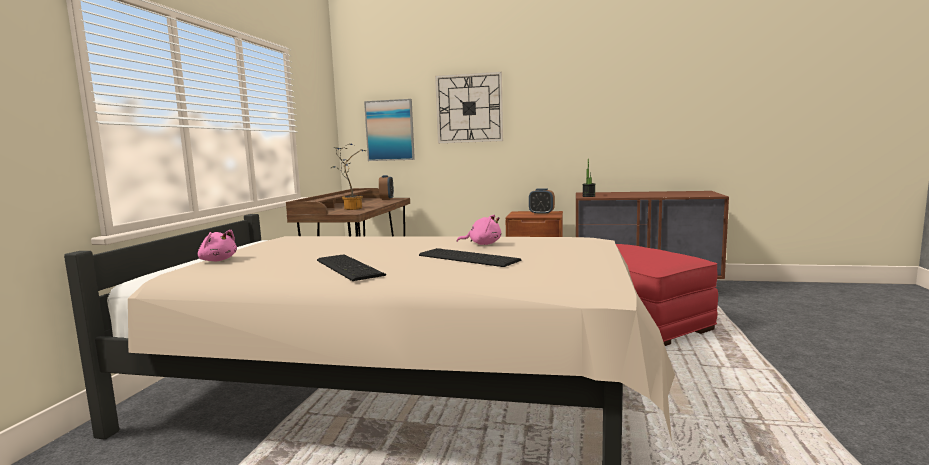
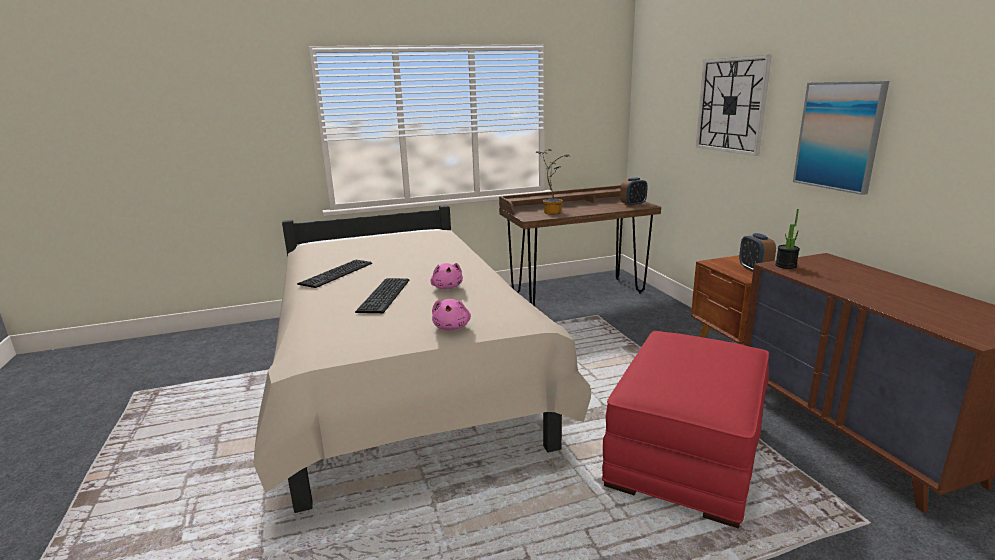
camera: 60 degrees right, 10 degrees up
pink plush toy [198,230,237,261] -> pink plush toy moved to [432,299,471,330]
picture [364,99,415,161] -> picture moved to [793,81,889,195]

